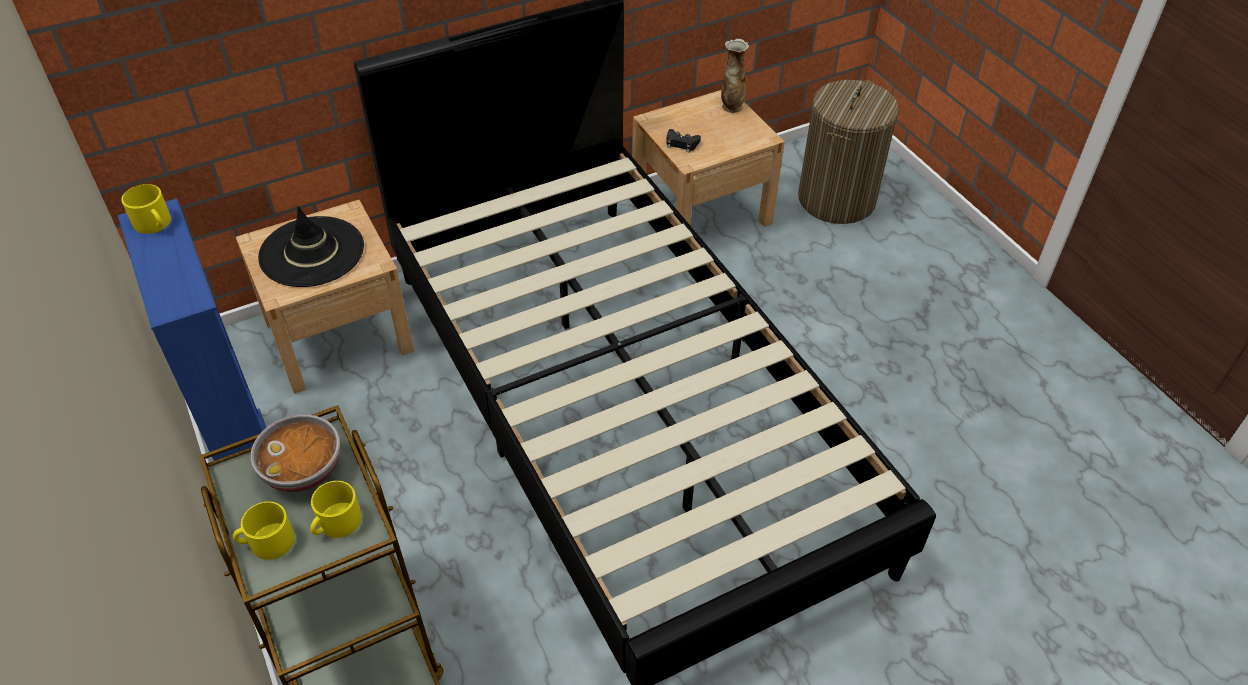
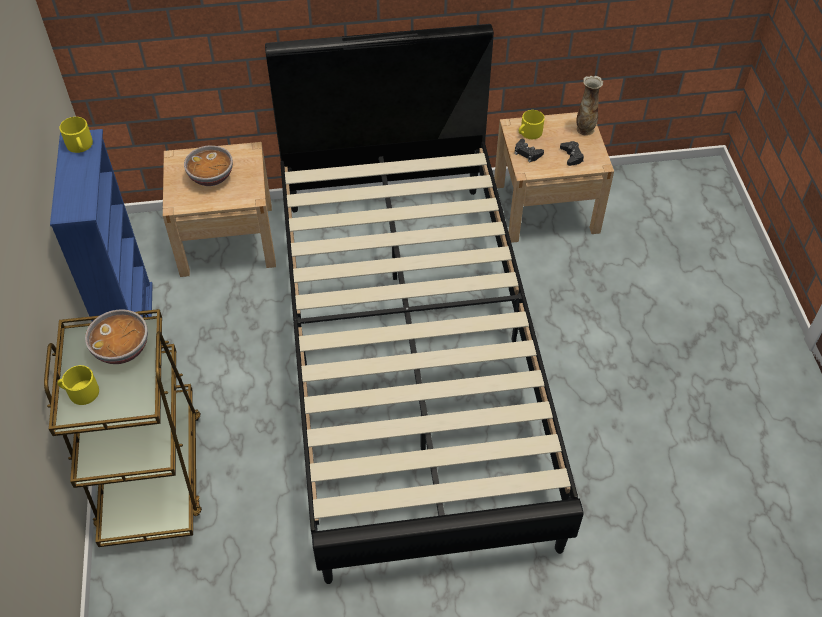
camera: 20 degrees right, 5 degrees up
black hat [258,206,364,287] -> bowl [184,145,233,186]
yellow mug [310,481,362,538] -> yellow mug moved to [519,110,545,139]
laundry basket [798,80,899,224] -> none
none -> black game controller [560,141,584,166]

